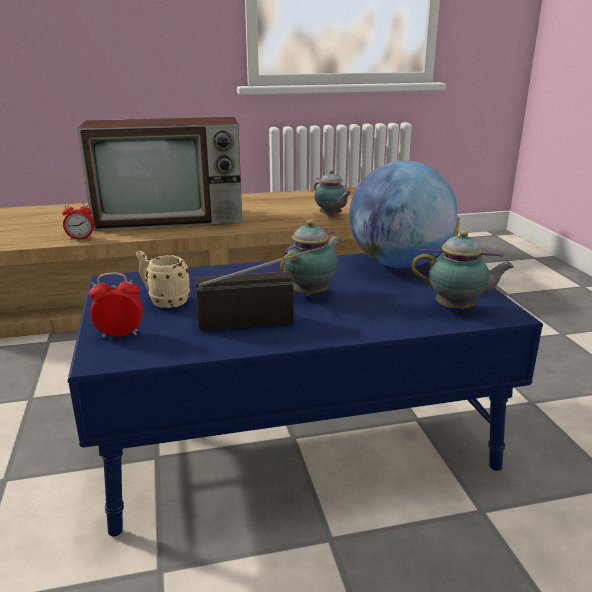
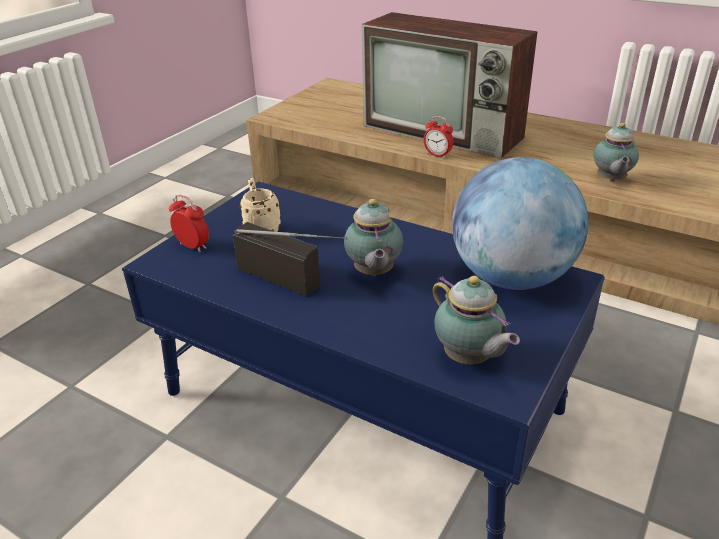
camera: 45 degrees right, 10 degrees up
alarm clock [62,201,94,240] -> alarm clock moved to [423,116,453,158]
teapot [280,220,341,296] -> teapot turned 90 degrees clockwise [344,199,403,276]

